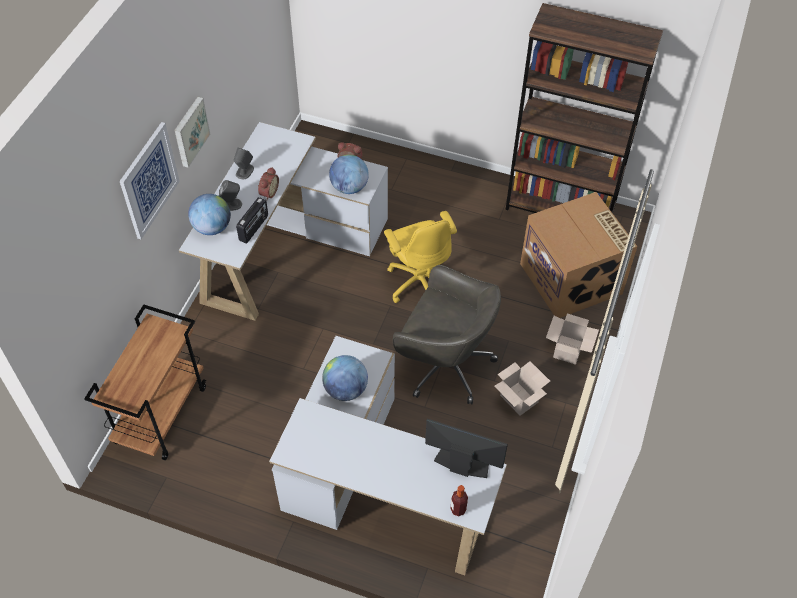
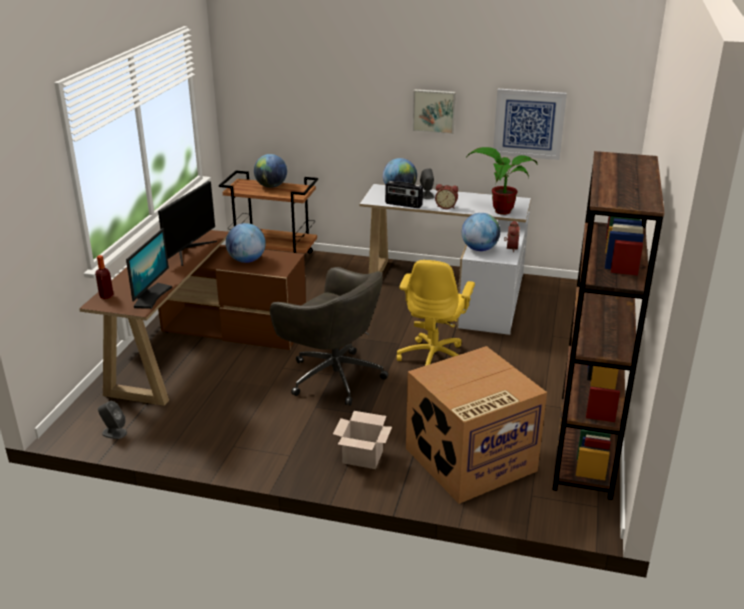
camera: 85 degrees right, 25 degrees down
picture [120,122,180,239] -> picture moved to [493,89,567,160]
grey speaker [234,148,254,179] -> grey speaker moved to [98,401,127,439]
white desk [269,336,507,576] -> brown desk [79,230,306,406]
yellow office chair [384,211,457,303] -> yellow office chair turned 45 degrees counterclockwise [397,260,475,366]
grey office chair [393,265,501,404] -> grey office chair turned 75 degrees counterclockwise [270,267,388,406]
cardboard box [494,361,550,416] -> none
none -> monitor [158,181,217,266]
none -> globe [254,154,287,188]
none -> potted plant [467,147,537,215]

